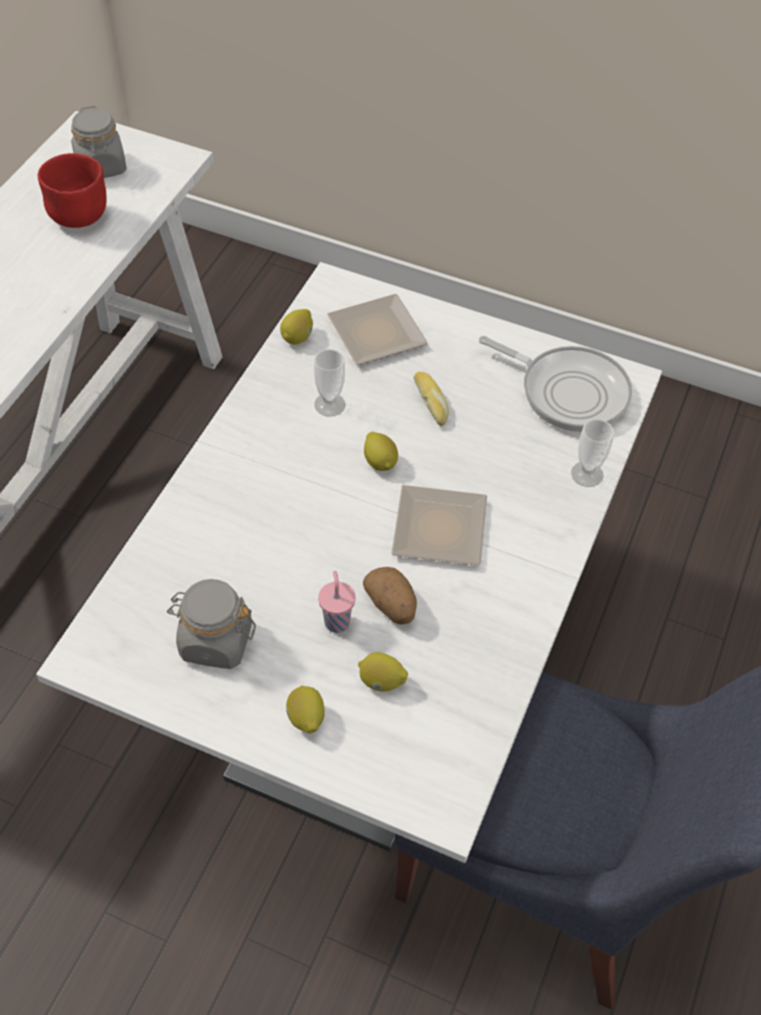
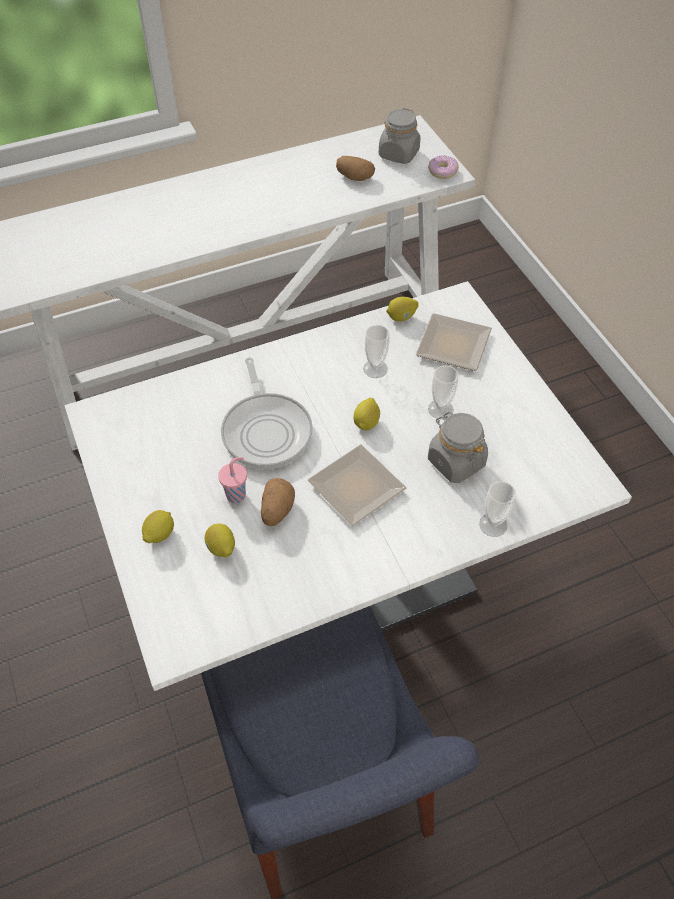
camera: 45 degrees right, 0 degrees up
red bowl [38,153,107,228] -> potato [336,156,375,181]
grey jar [167,579,256,669] -> grey jar moved to [428,412,488,483]
bread [413,372,449,426] -> cup [428,365,459,419]
frying pan [479,336,632,432] -> frying pan moved to [221,357,313,469]
none -> donut [428,155,459,179]

